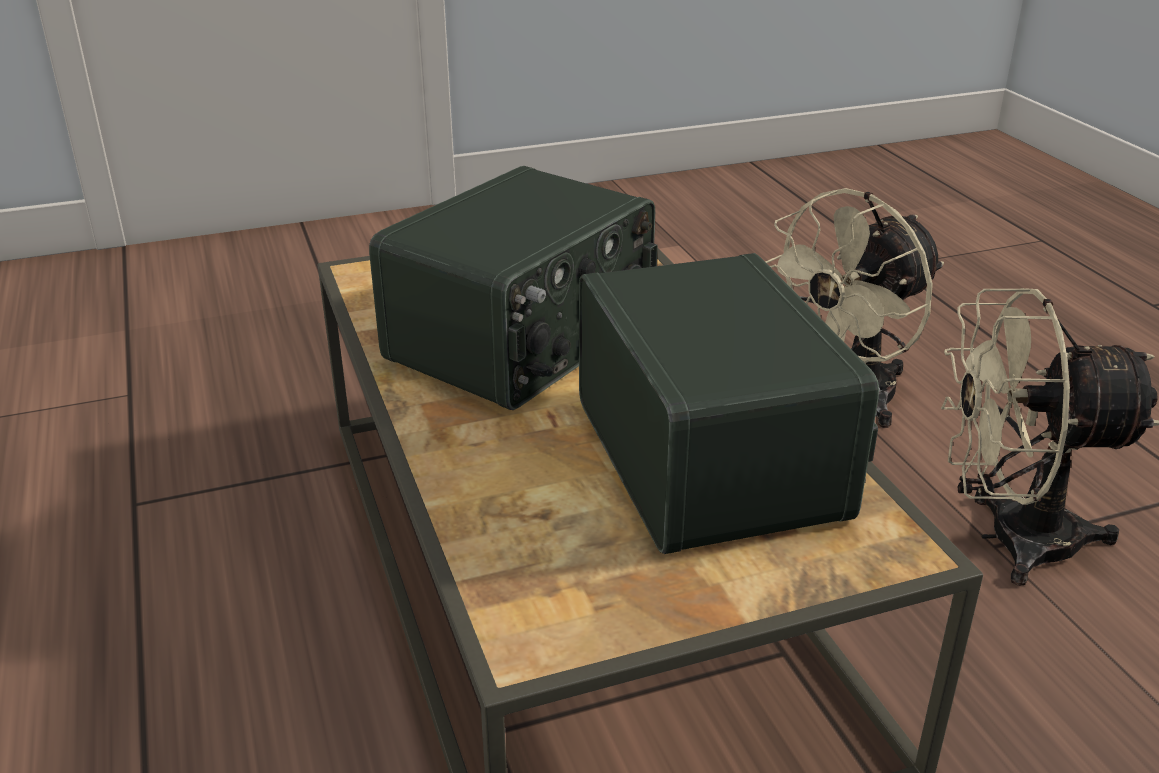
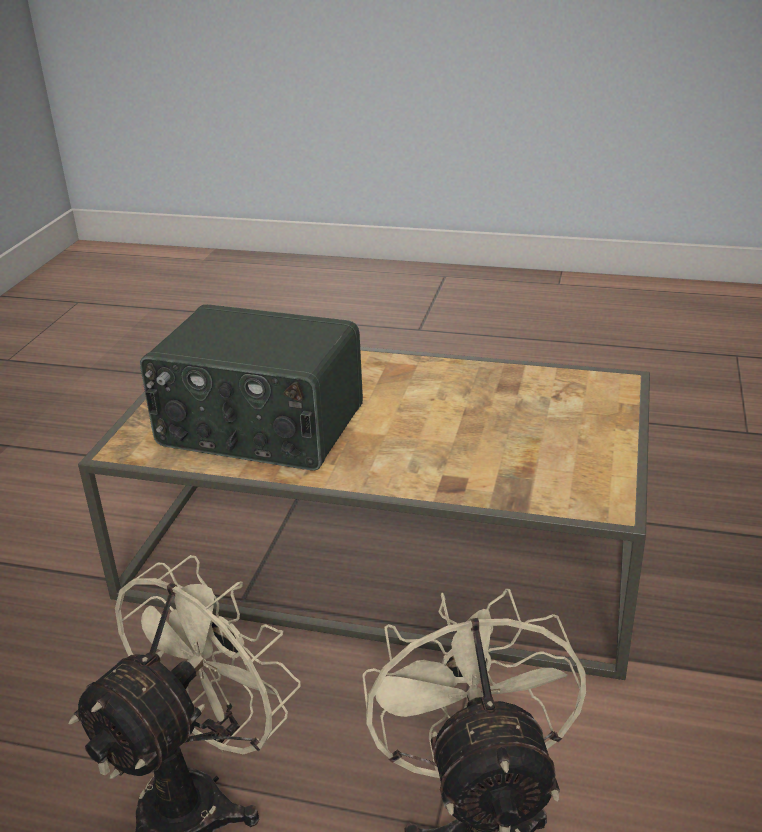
camera: 125 degrees right, 0 degrees up
radio [369,166,658,410] -> none

